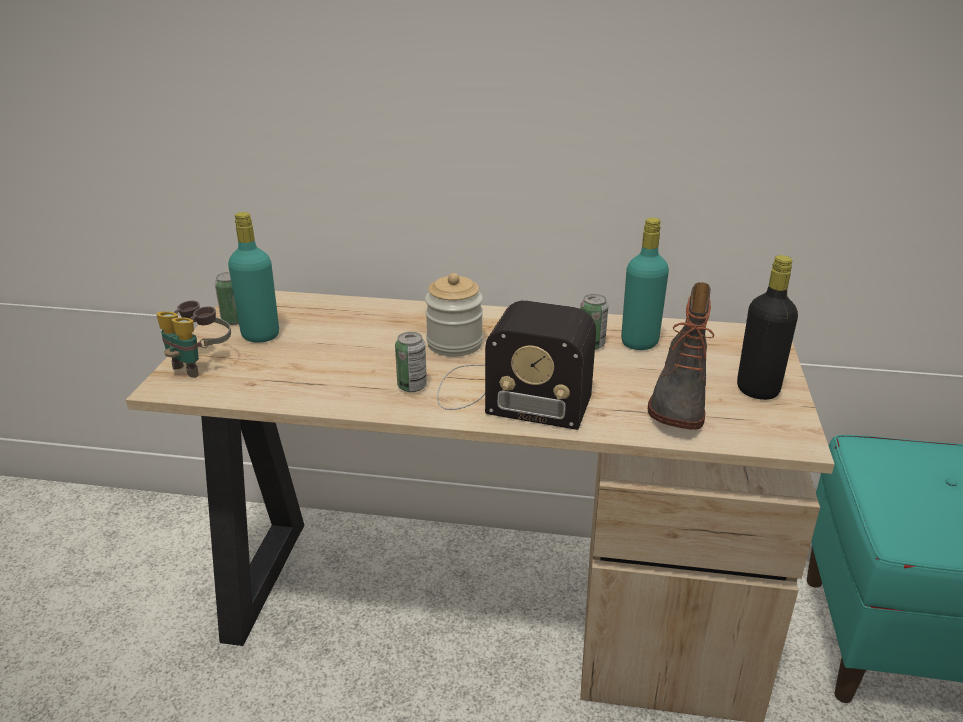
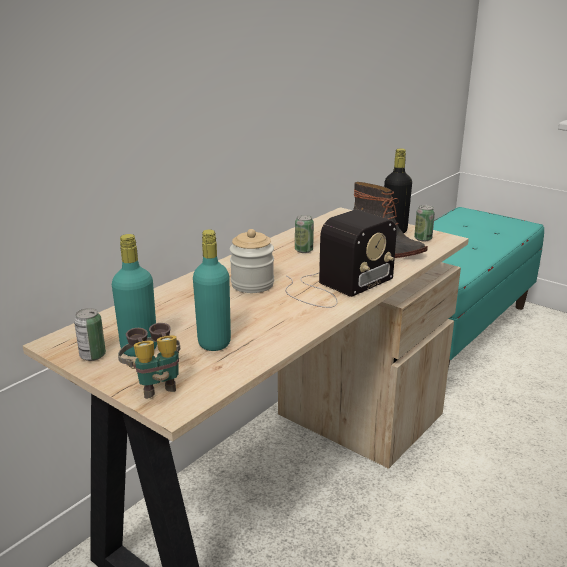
camera: 60 degrees left, 5 degrees down
can [395,332,427,392] -> can moved to [414,205,435,241]
turquoise bottle [621,218,669,350] -> turquoise bottle moved to [193,230,231,351]

